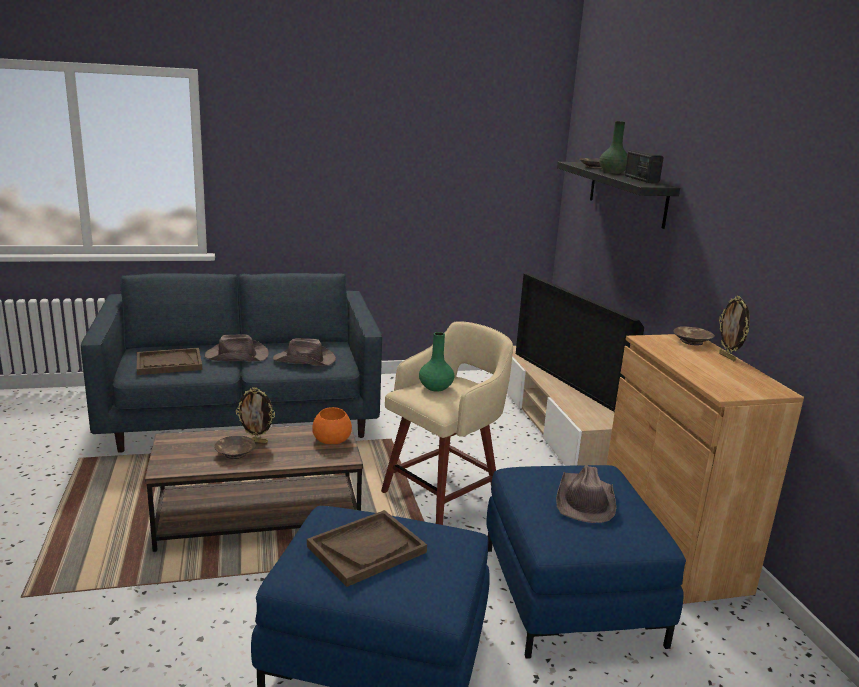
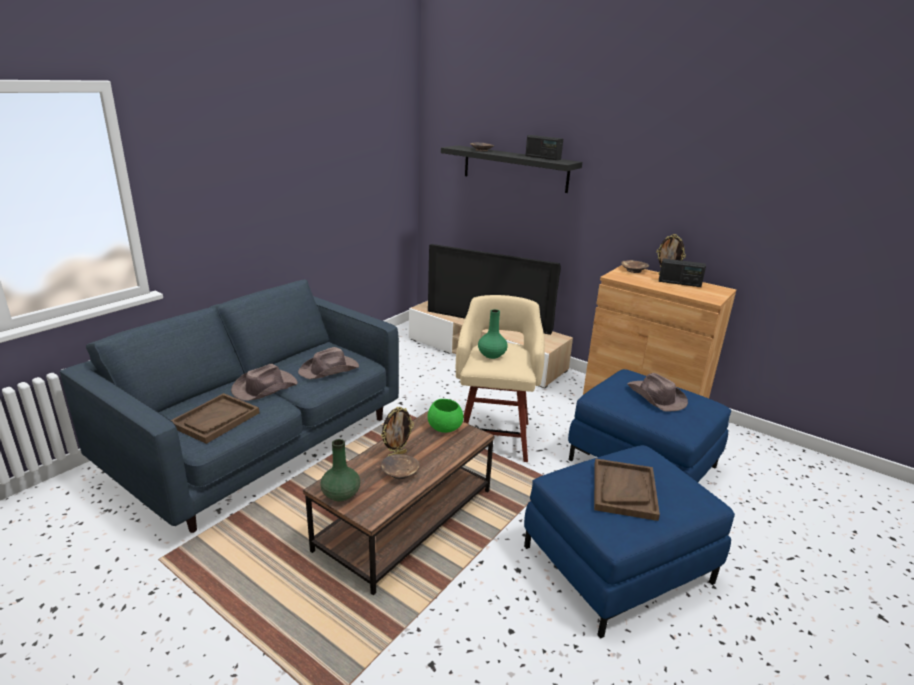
camera: 40 degrees left, 5 degrees up
orange bowl [312,407,352,444] -> green bowl [428,399,463,433]
green vase [599,121,628,174] -> green vase moved to [320,439,360,502]
none -> radio [659,258,706,287]

